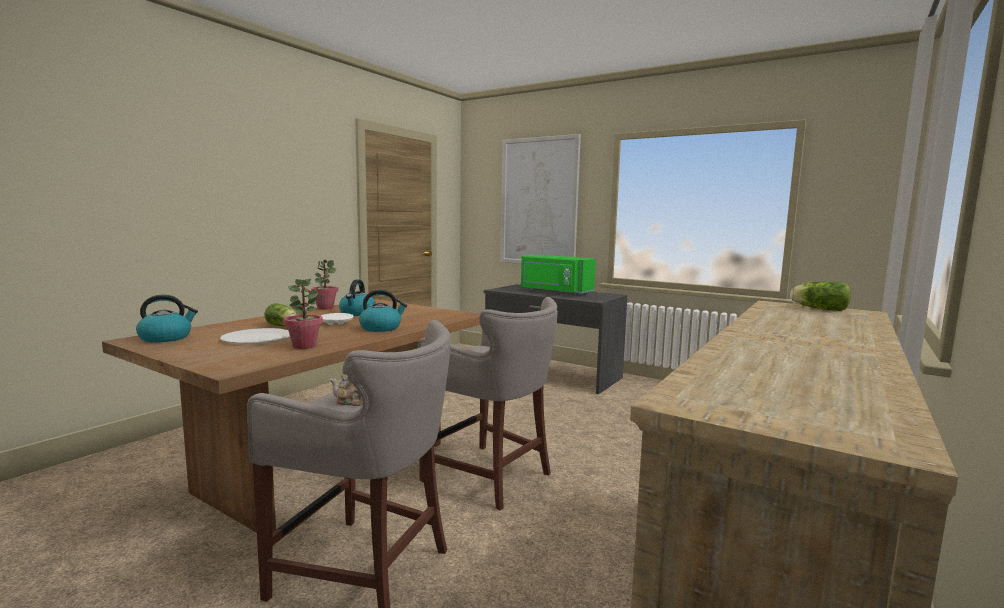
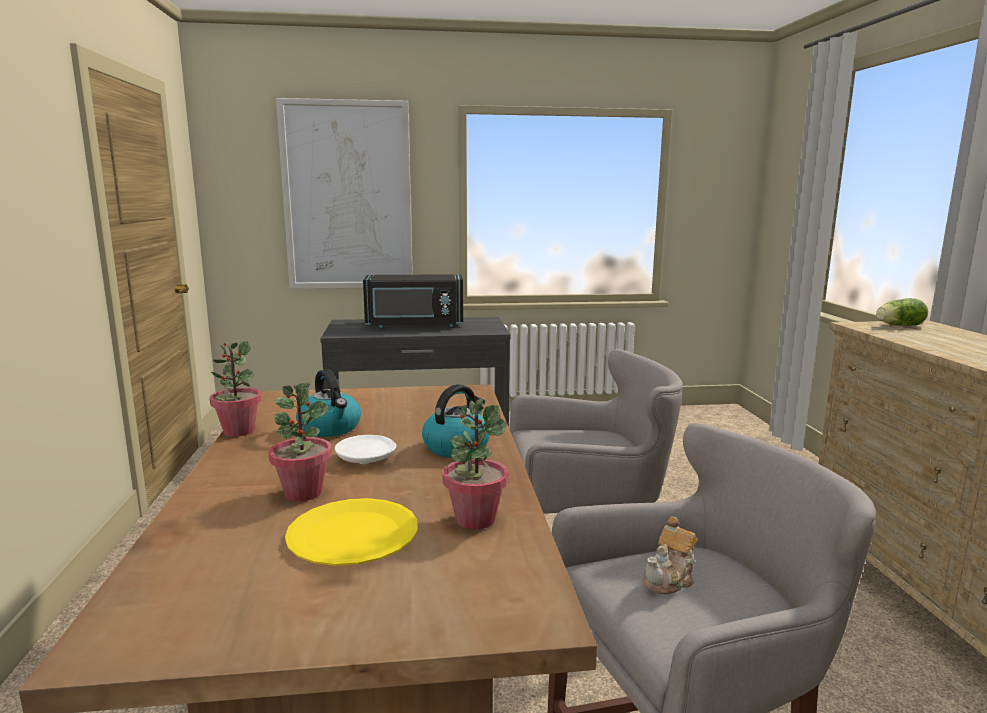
camera: 40 degrees left, 5 degrees up
kettle [136,295,198,342] -> none
white plate [220,328,290,344] -> yellow plate [285,498,418,566]
lettuce [265,303,297,326] -> potted plant [268,382,332,501]
green microwave [521,255,596,295] -> black microwave [363,274,463,328]

